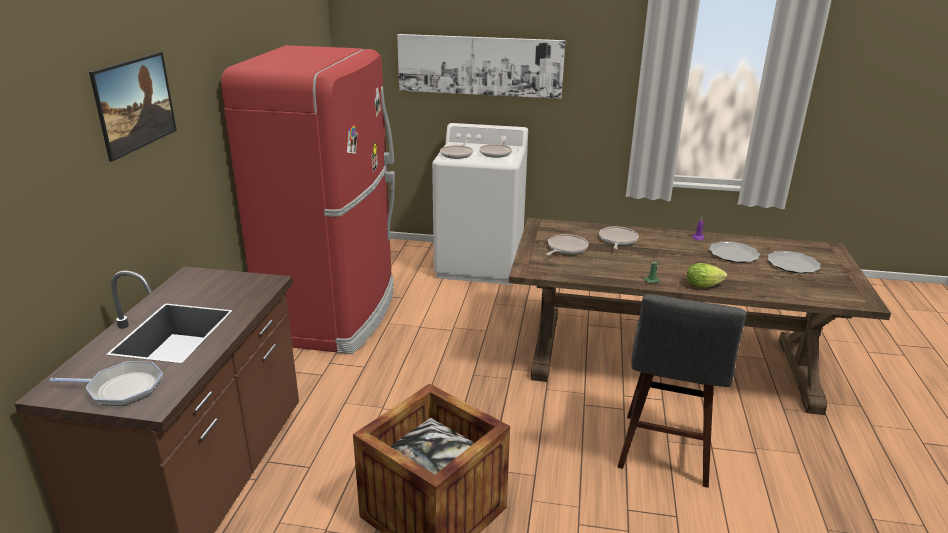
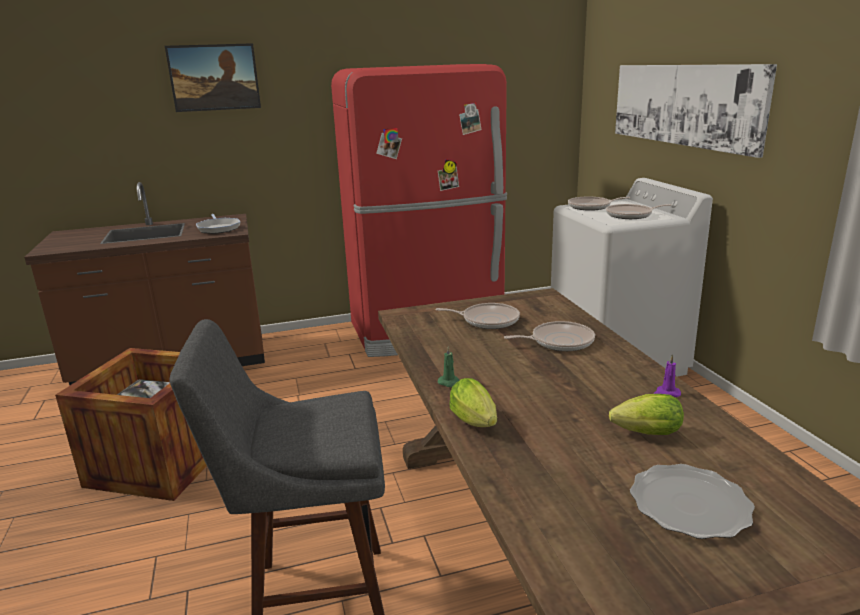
camera: 65 degrees right, 5 degrees down
frying pan [49,361,163,406] -> frying pan moved to [196,214,240,234]
plate [709,241,760,263] -> lettuce [609,394,684,435]

